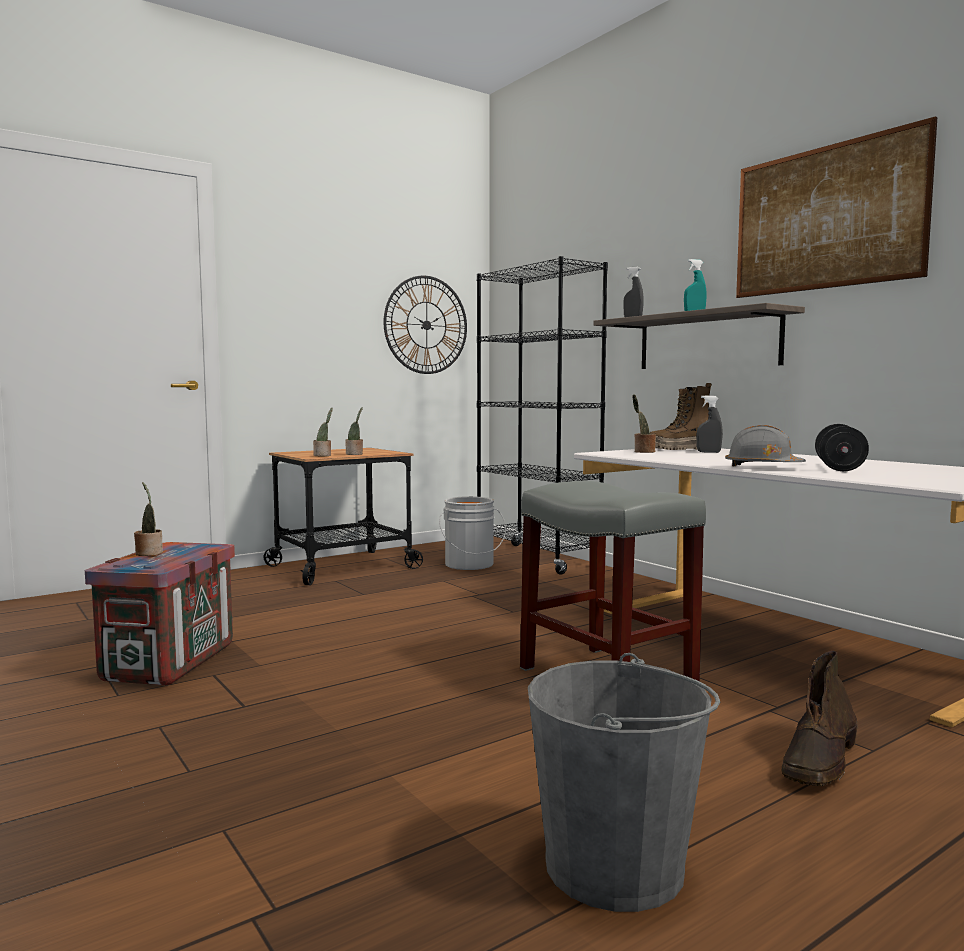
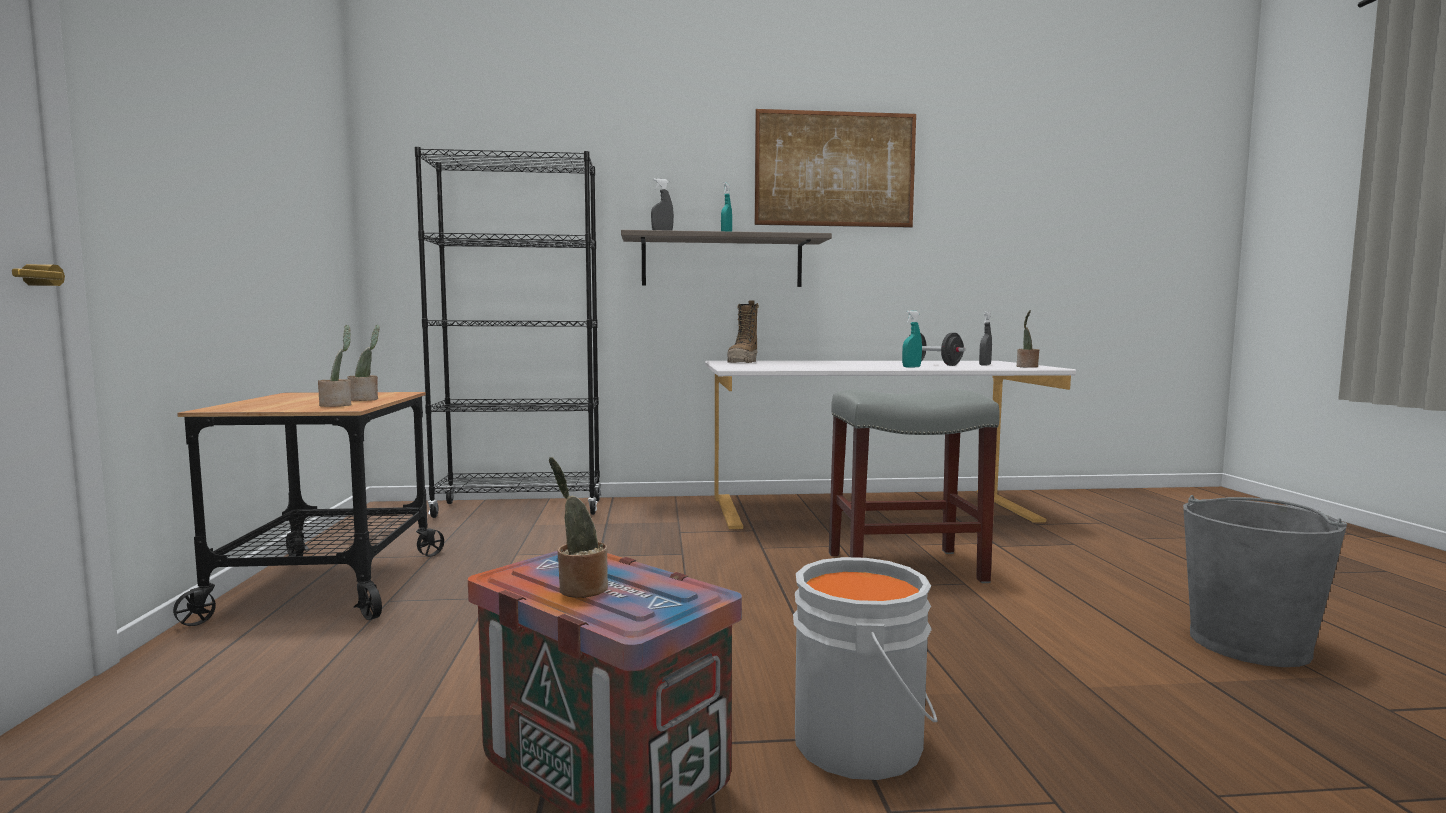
camera: 60 degrees left, 0 degrees up
wall clock [384,275,467,374] -> none
grey bucket [439,496,506,570] -> grey bucket moved to [793,557,937,780]
potted plant [632,394,656,453] -> potted plant moved to [1017,310,1039,368]
grey spray bottle [697,395,723,453] -> grey spray bottle moved to [979,312,992,365]
grey hard hat [725,425,806,466] -> turquoise spray bottle [902,310,922,368]
brown boot [782,650,857,786] -> none

